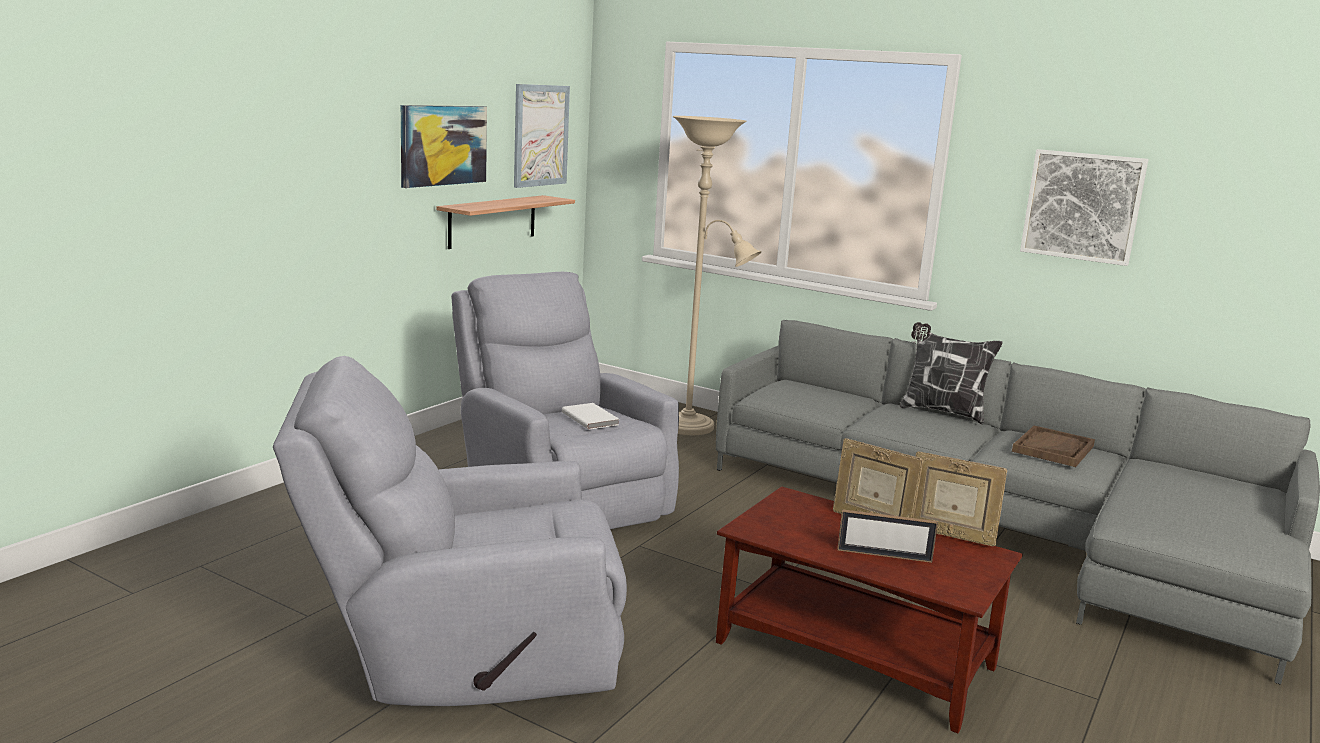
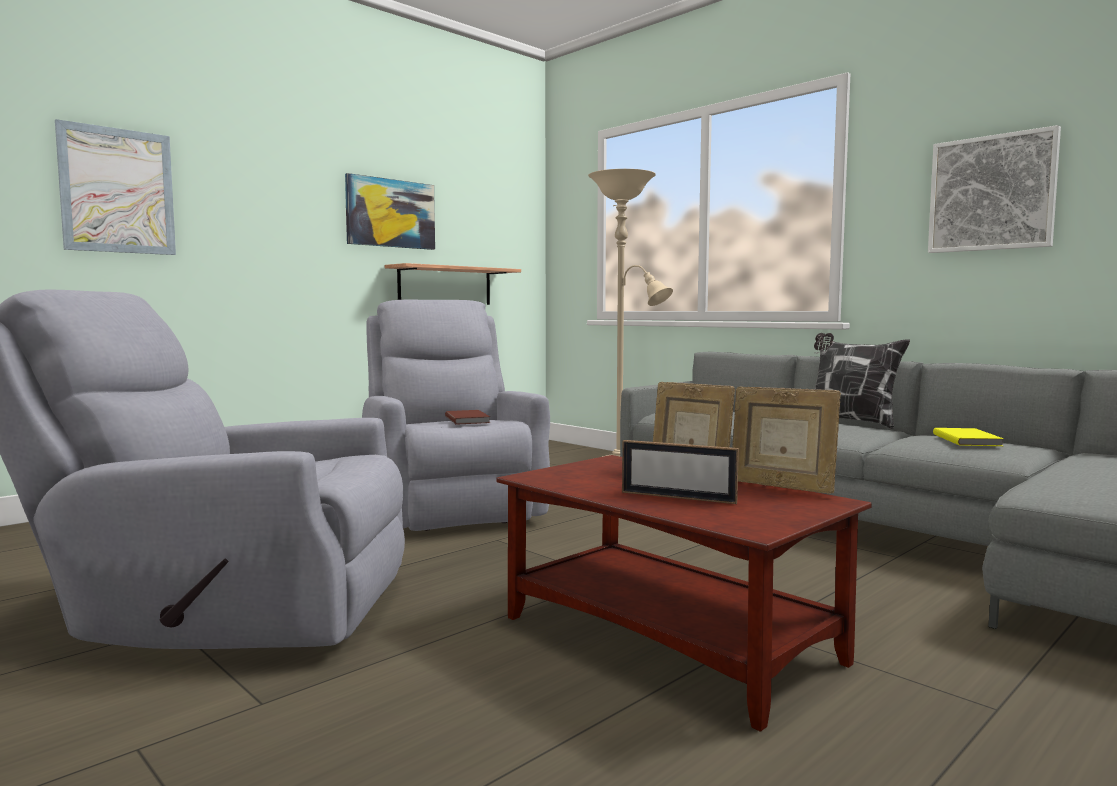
camera: 15 degrees right, 10 degrees down
picture [514,84,570,188] -> picture moved to [55,119,176,255]
white book [562,403,619,430] -> brown book [445,410,490,425]
brown tray [1012,425,1095,467] -> yellow book [933,428,1004,446]

